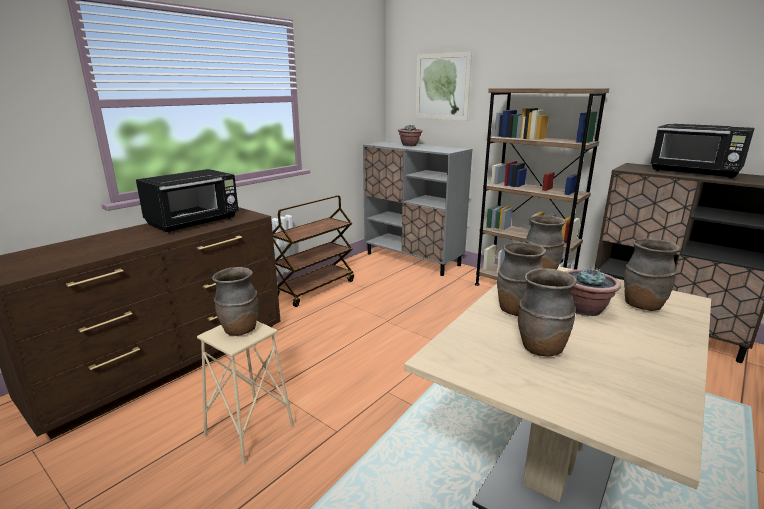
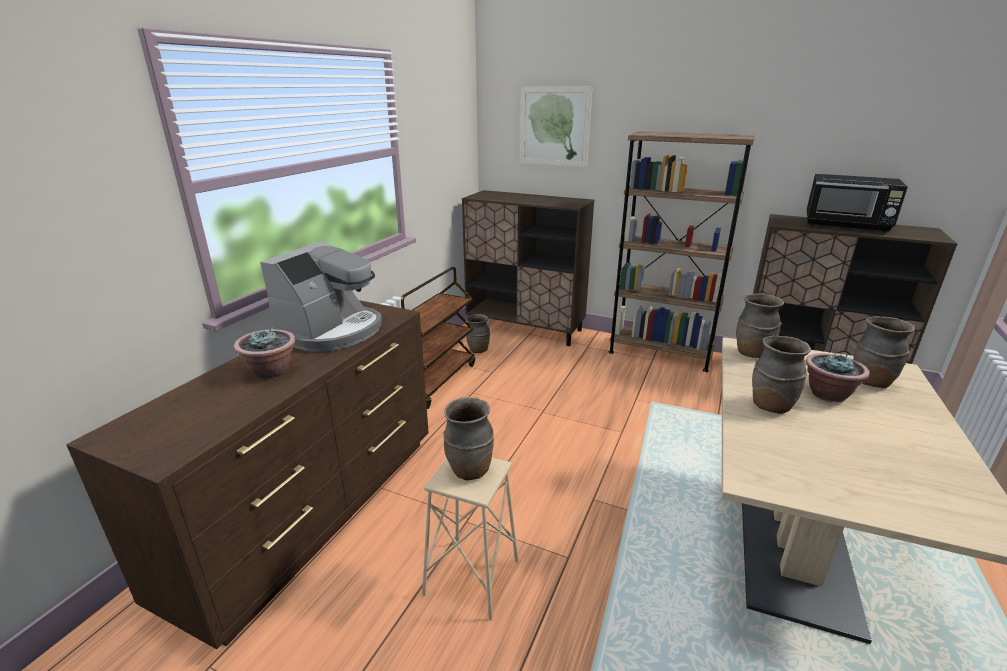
camera: 15 degrees left, 5 degrees up
black microwave [136,169,239,233] -> coffee machine [260,241,382,352]
grey cabinet [363,141,472,276] -> brown cabinet [462,190,594,346]
potted plant [398,125,423,146] -> potted plant moved to [234,329,296,379]
brown vase [518,268,577,357] -> brown vase moved to [466,314,490,353]

